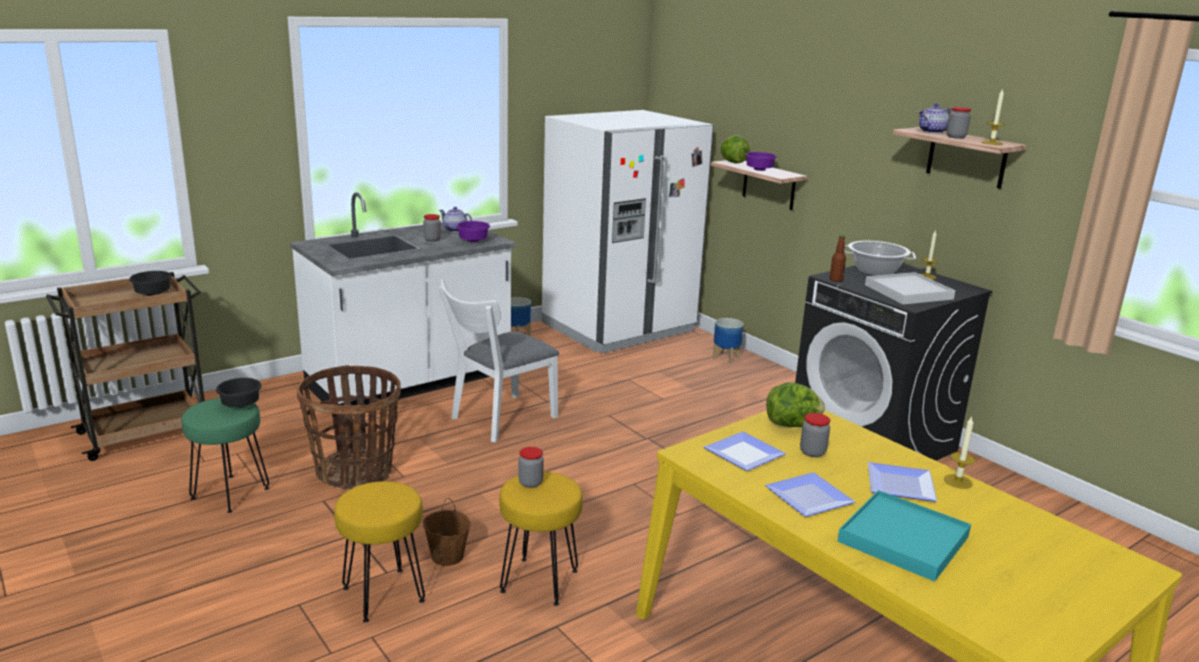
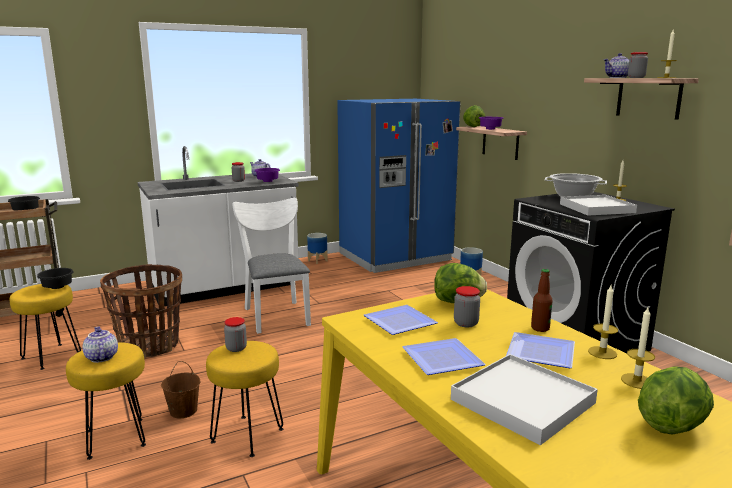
camera: 10 degrees right, 5 degrees down
green stool [182,398,270,513] -> yellow stool [10,284,81,370]
white chair [439,279,559,443] -> white chair turned 105 degrees clockwise [233,198,311,334]
white fridge [542,110,714,353] -> blue fridge [337,99,461,273]
bottle [829,235,846,282] -> bottle moved to [531,269,553,332]
turquoise tray [837,490,971,582] -> white tray [451,354,598,445]
none -> teapot [83,327,118,363]
none -> candle [621,307,655,389]
none -> lettuce [638,366,714,435]

